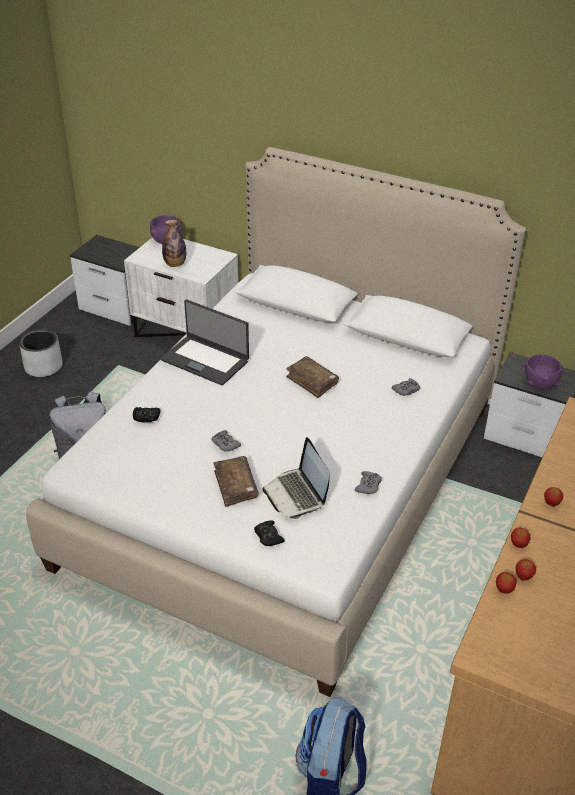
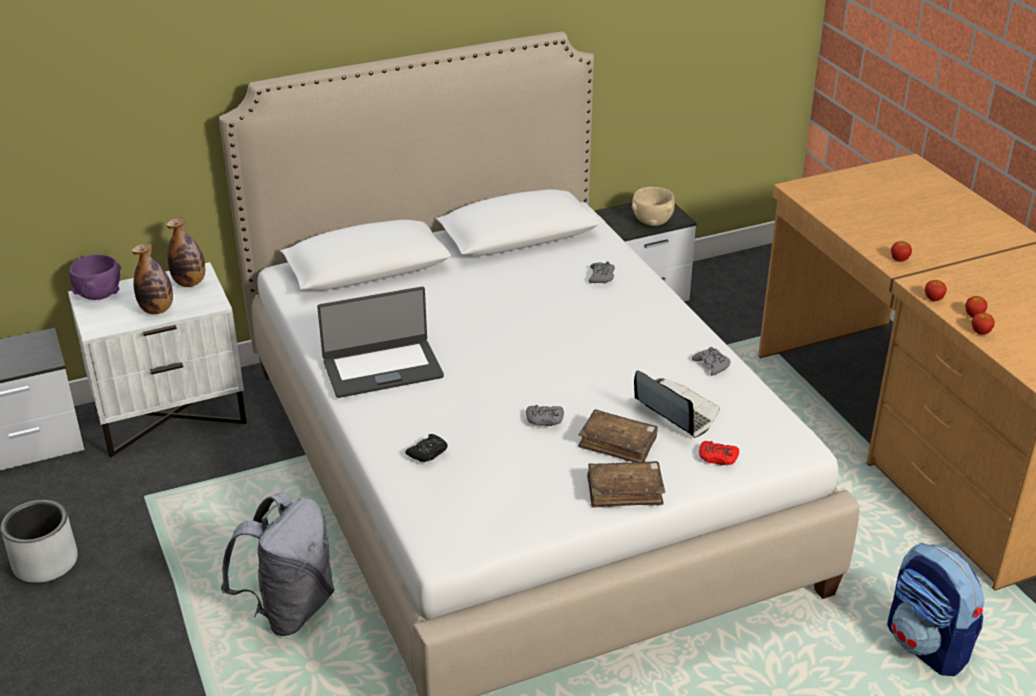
camera: 50 degrees left, 5 degrees down
black game controller [254,520,285,546] -> red game controller [699,441,739,465]
laptop [262,437,330,519] -> laptop turned 150 degrees counterclockwise [634,370,720,438]
brown book [286,356,339,398] -> brown book moved to [587,461,665,508]
purple bowl [524,354,562,389] -> beige bowl [632,187,675,226]
none -> bottle [166,218,205,287]

